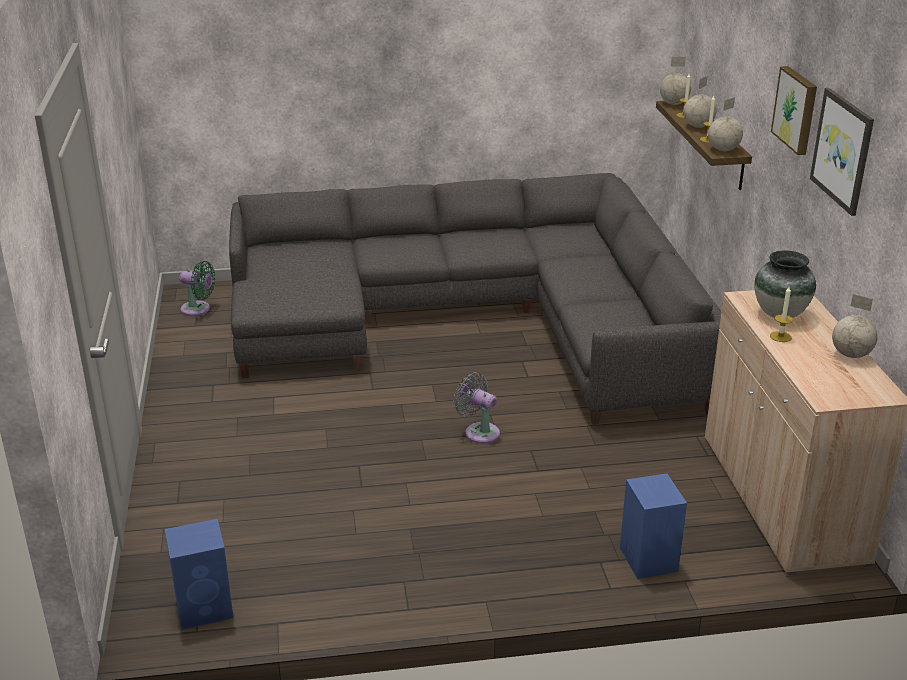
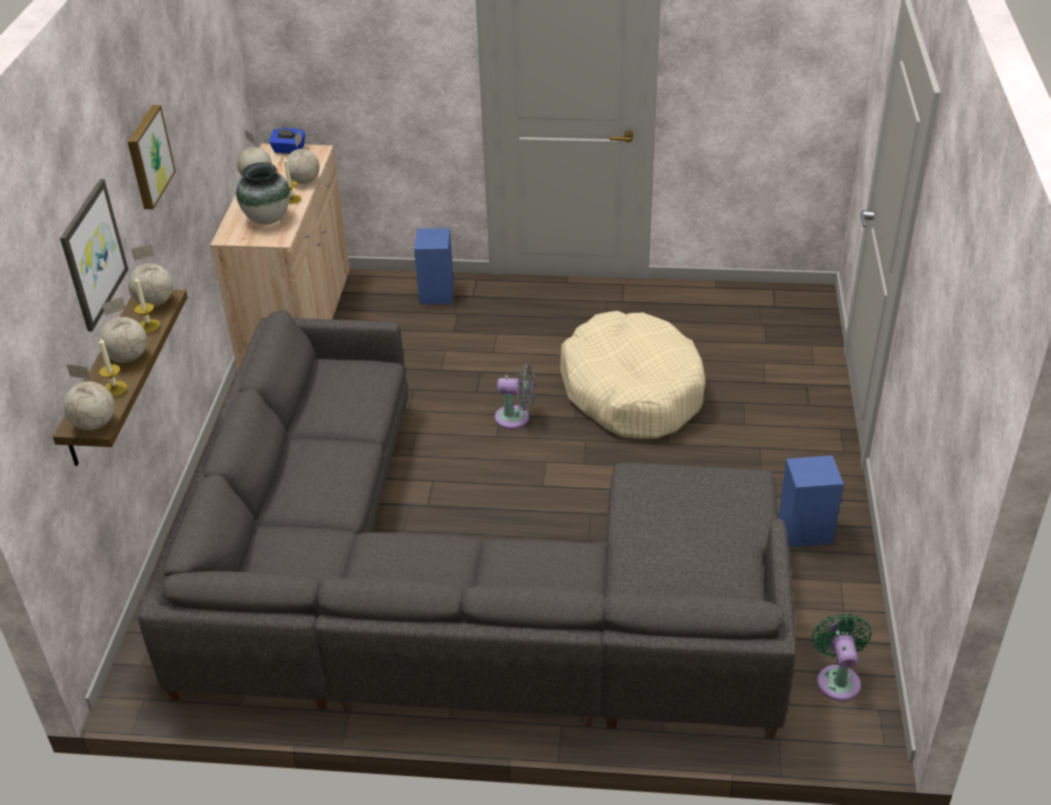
camera: 165 degrees left, 10 degrees up
blue speaker [165,519,234,630] -> blue speaker moved to [778,455,844,547]
green fan [179,261,216,316] -> green fan turned 60 degrees clockwise [812,613,872,701]
grey fan [454,372,500,444] -> grey fan turned 45 degrees counterclockwise [495,364,535,429]
picture [810,88,874,216] -> picture moved to [60,179,128,331]
none -> blue tissue box [269,128,305,154]
none -> globe [287,131,320,184]
none -> beige dog bed [560,311,706,439]

